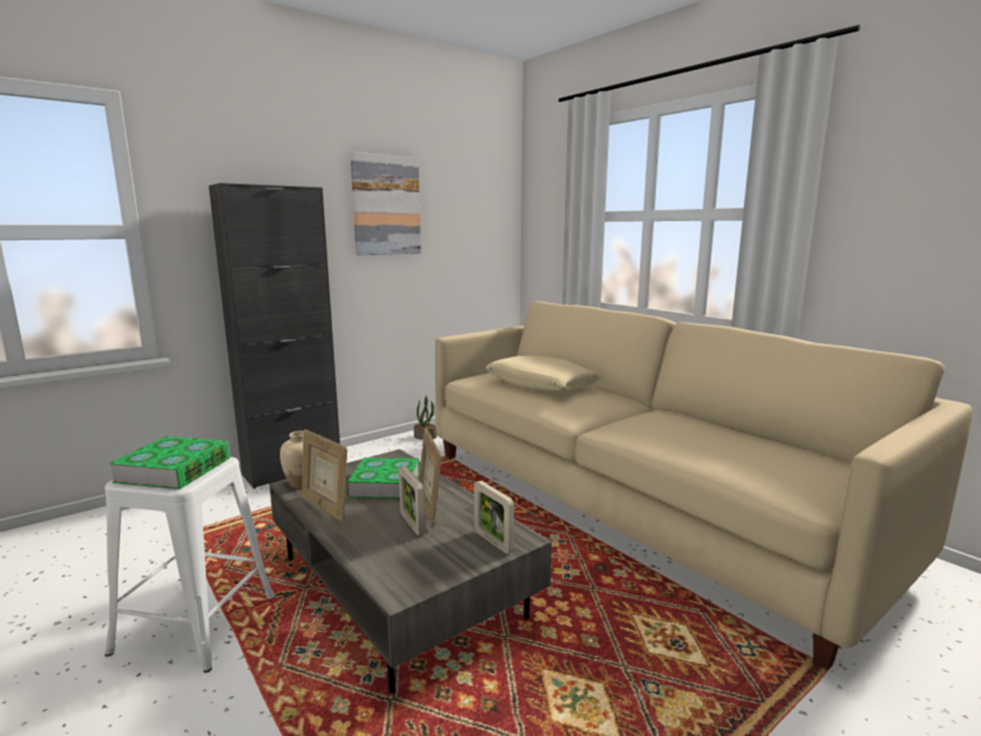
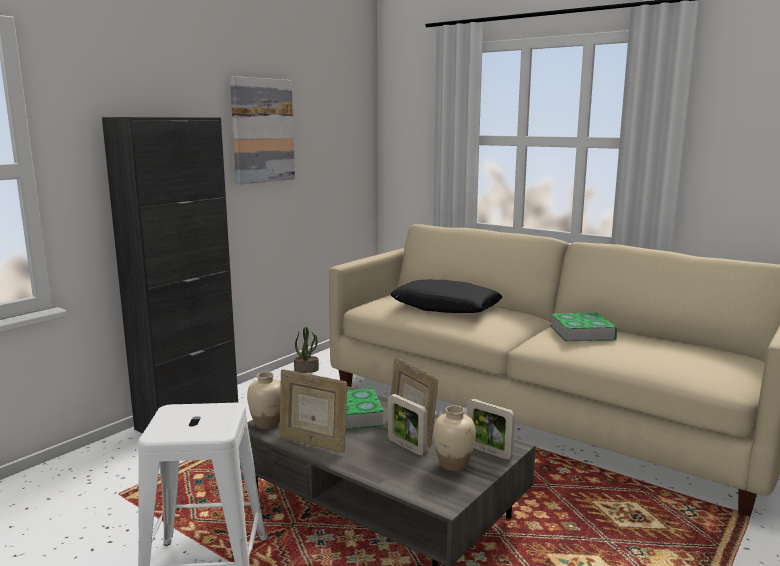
camera: 15 degrees left, 0 degrees up
book [109,436,230,489] -> book moved to [550,313,617,341]
beige pillow [486,356,601,392] -> black pillow [390,280,503,313]
none -> beige vase [433,405,476,471]

